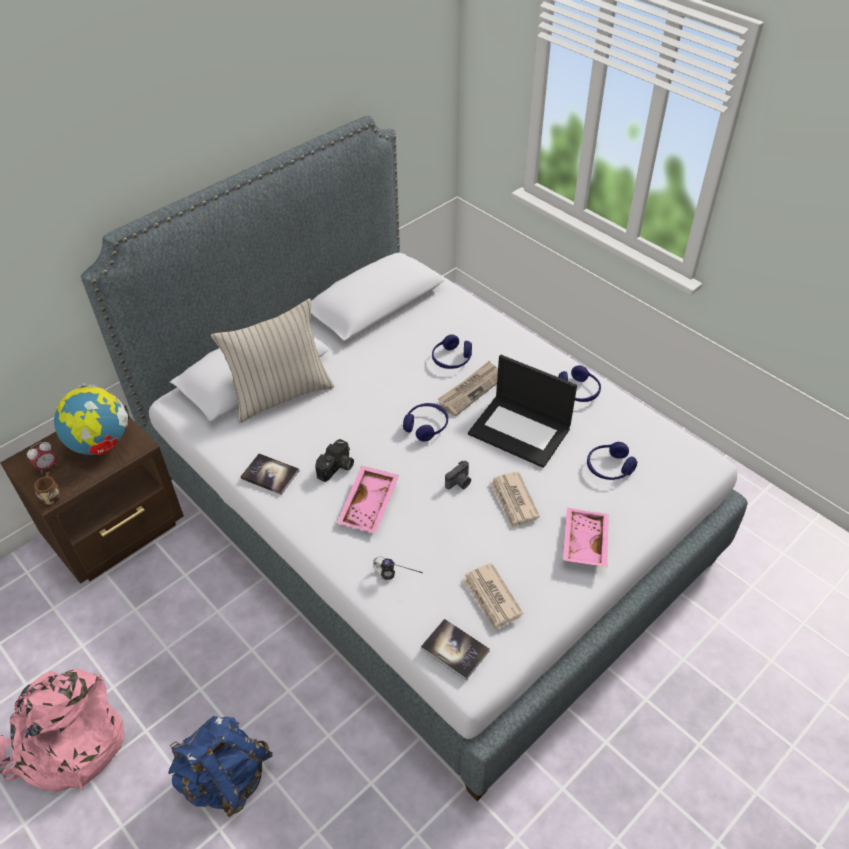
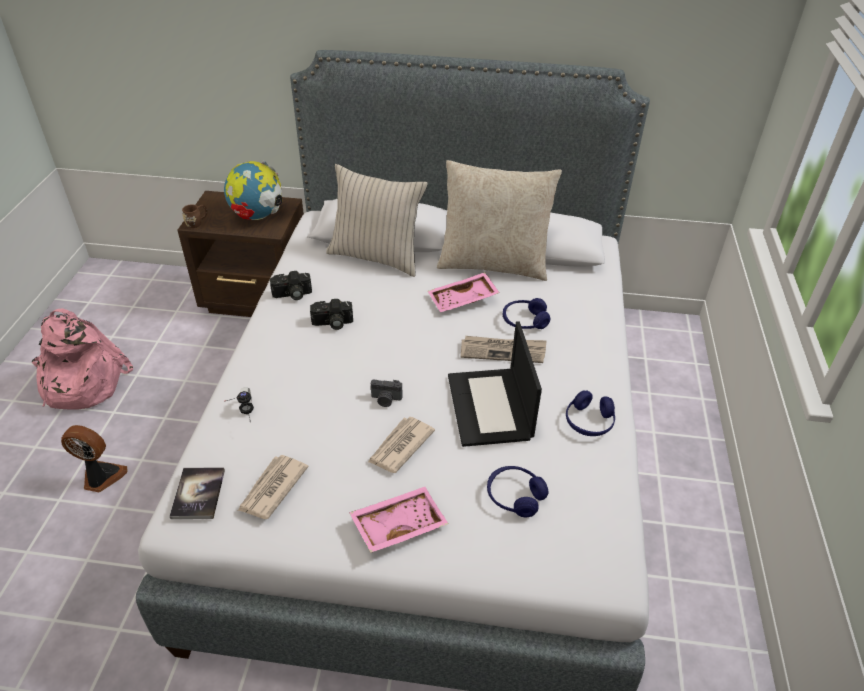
camera: 50 degrees right, 5 degrees down
alarm clock [27,442,57,474] -> none
blue backpack [168,716,272,817] -> fan [61,425,128,492]
book [240,453,299,495] -> camera [270,271,312,300]
pink tray [337,466,399,533] -> pink tray moved to [428,272,499,313]
blue headphones [403,403,448,442] -> none
none -> beige pillow [437,160,562,281]

